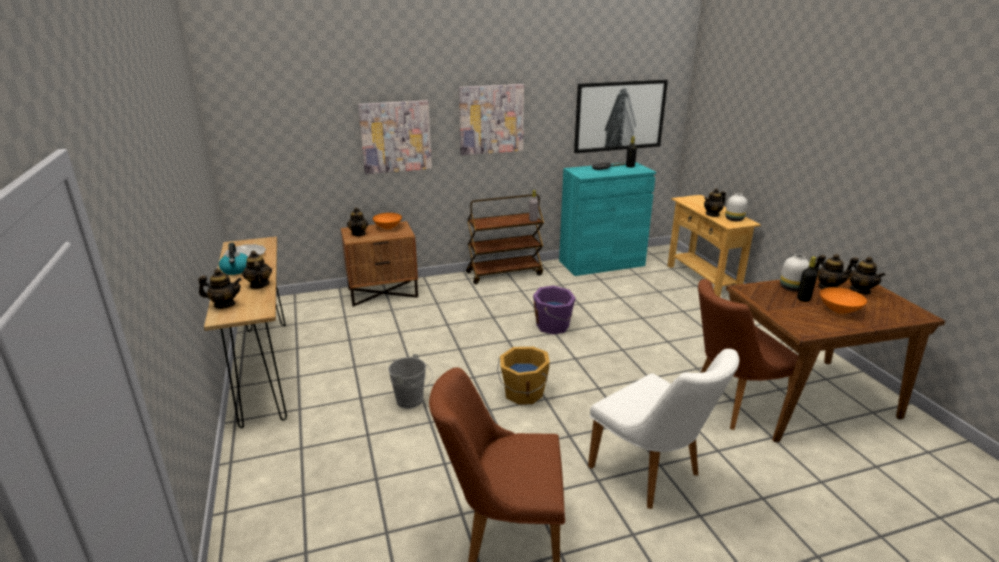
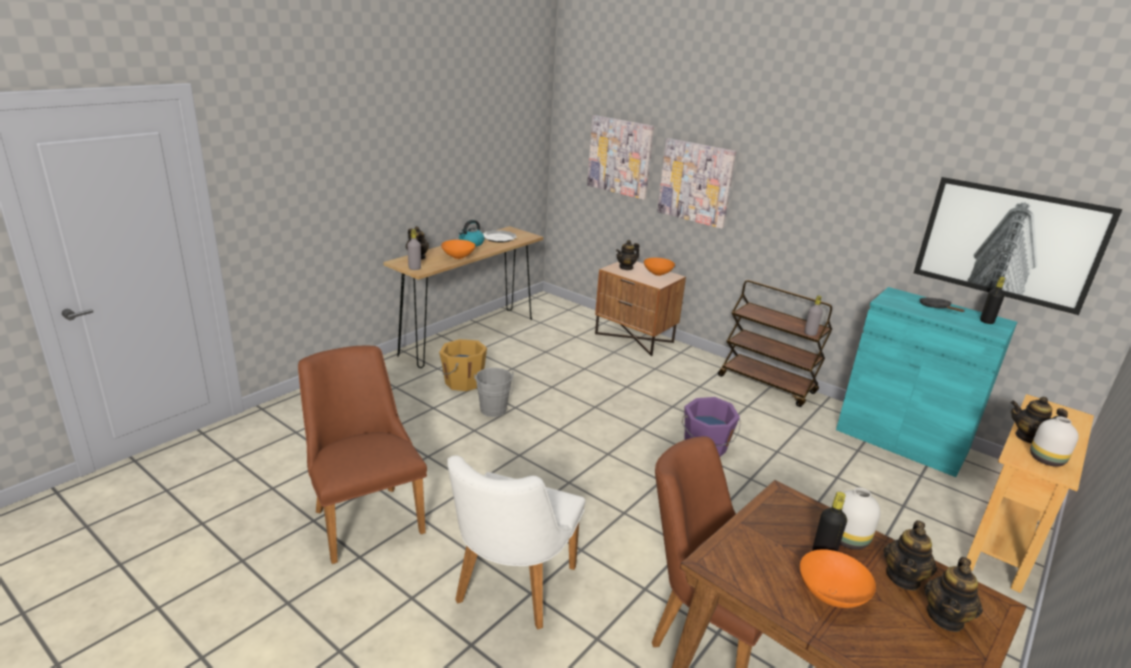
camera: 55 degrees right, 0 degrees up
teapot [242,251,272,289] -> orange bowl [441,240,475,259]
picture [459,84,524,155] -> picture moved to [587,115,654,200]
orange bucket [497,347,550,405] -> orange bucket moved to [439,339,487,391]
none -> grey bottle [407,229,421,270]

